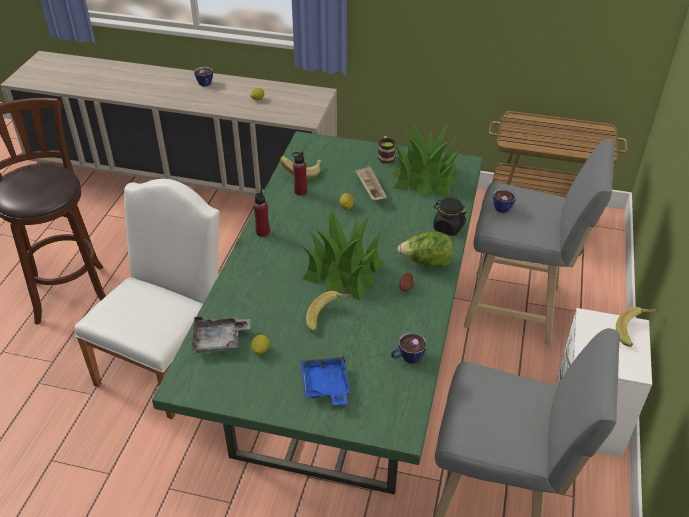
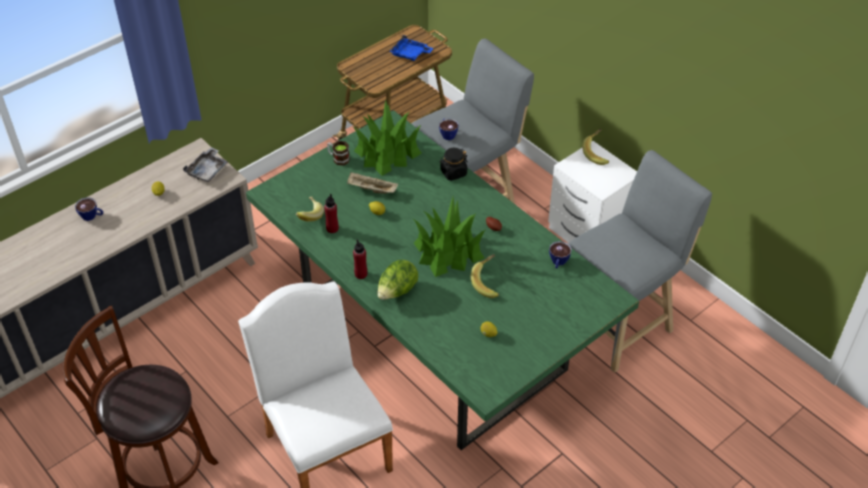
camera: 55 degrees left, 5 degrees up
grey tray [192,316,251,353] -> grey tray moved to [183,147,228,182]
blue tray [301,355,350,405] -> blue tray moved to [389,35,434,61]
lettuce [398,231,453,267] -> lettuce moved to [377,260,418,300]

